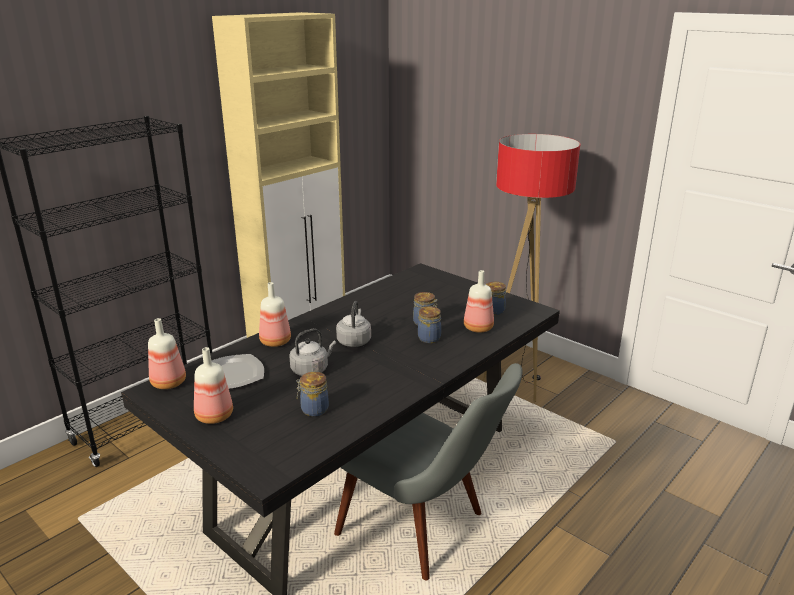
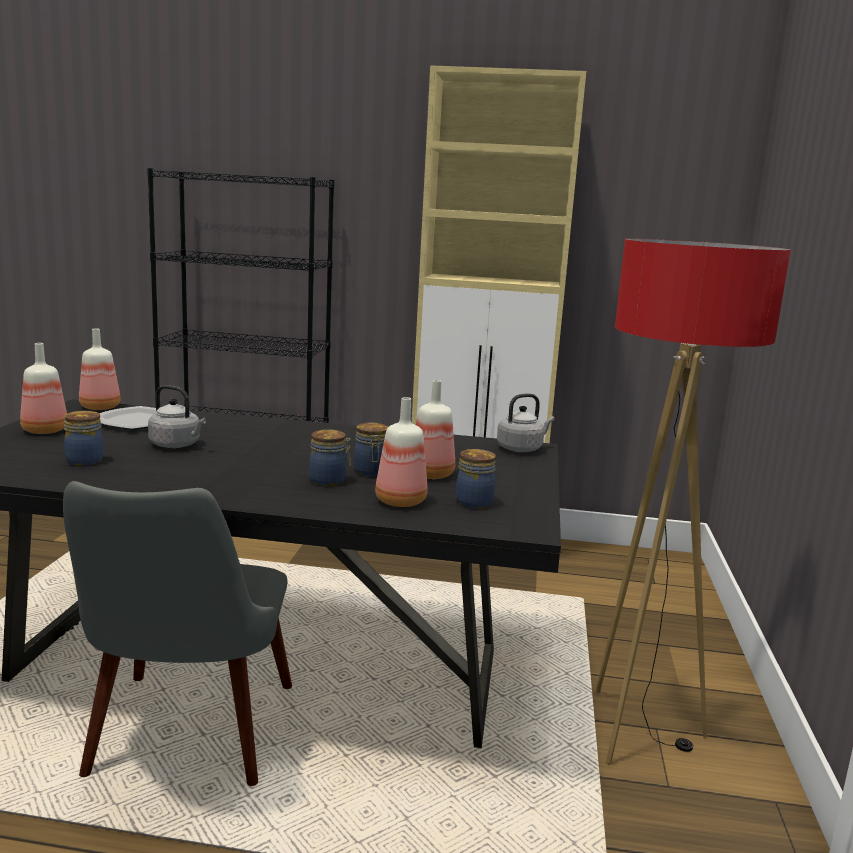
camera: 55 degrees right, 10 degrees down
bottle [259,282,291,347] -> bottle moved to [416,380,455,479]
grey kettle [336,301,371,347] -> grey kettle moved to [497,394,554,452]

